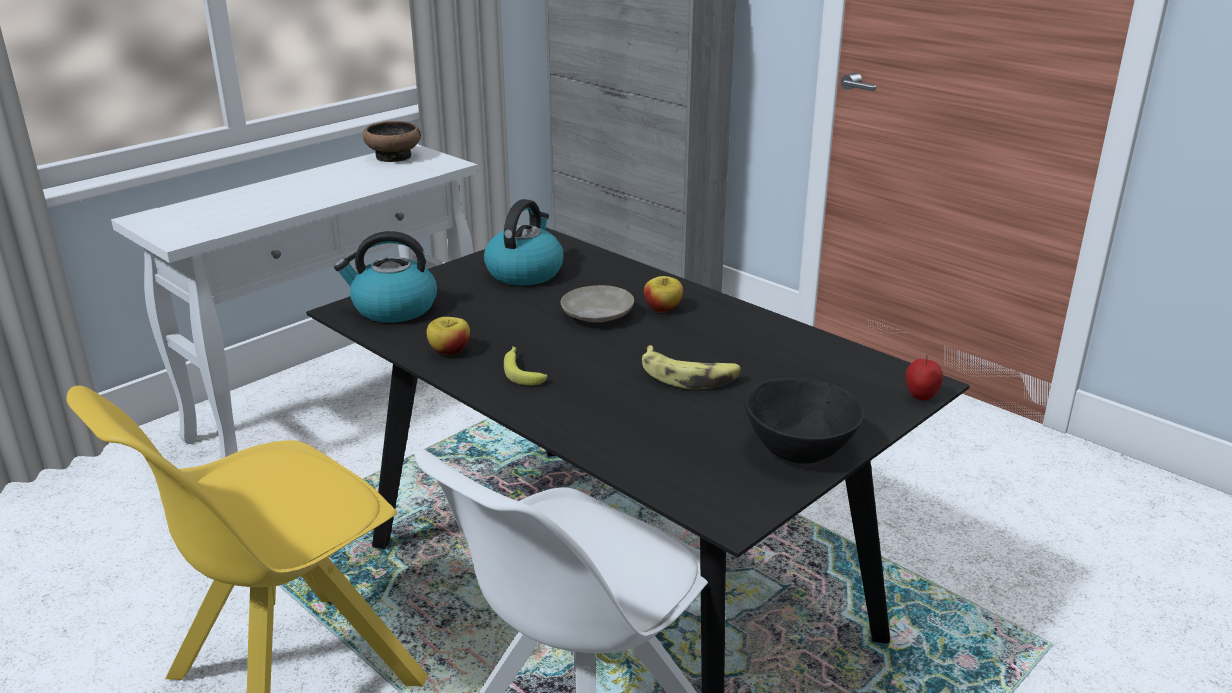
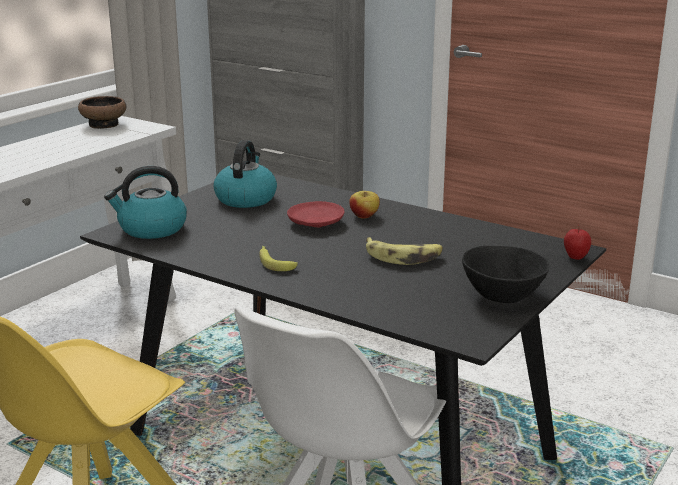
camera: 10 degrees left, 5 degrees down
apple [426,317,470,355] -> none
beige plate [561,285,634,323] -> red plate [287,201,344,228]

